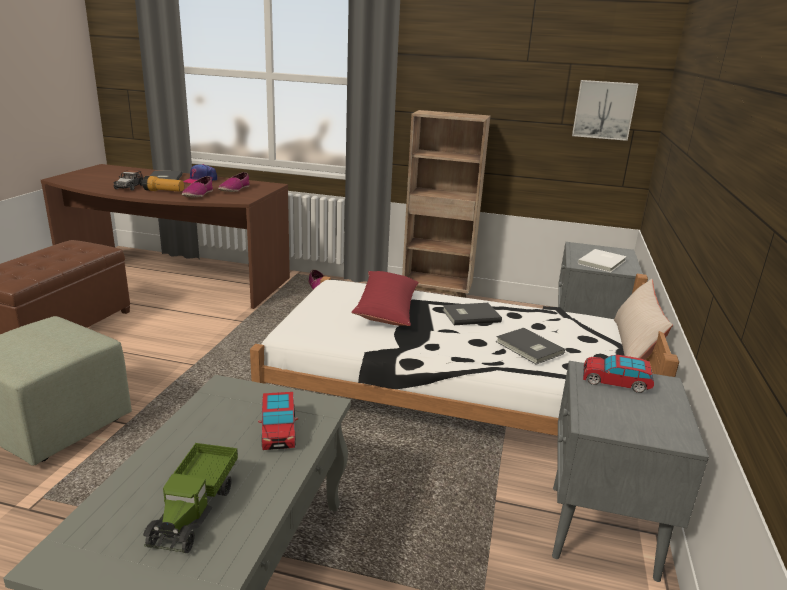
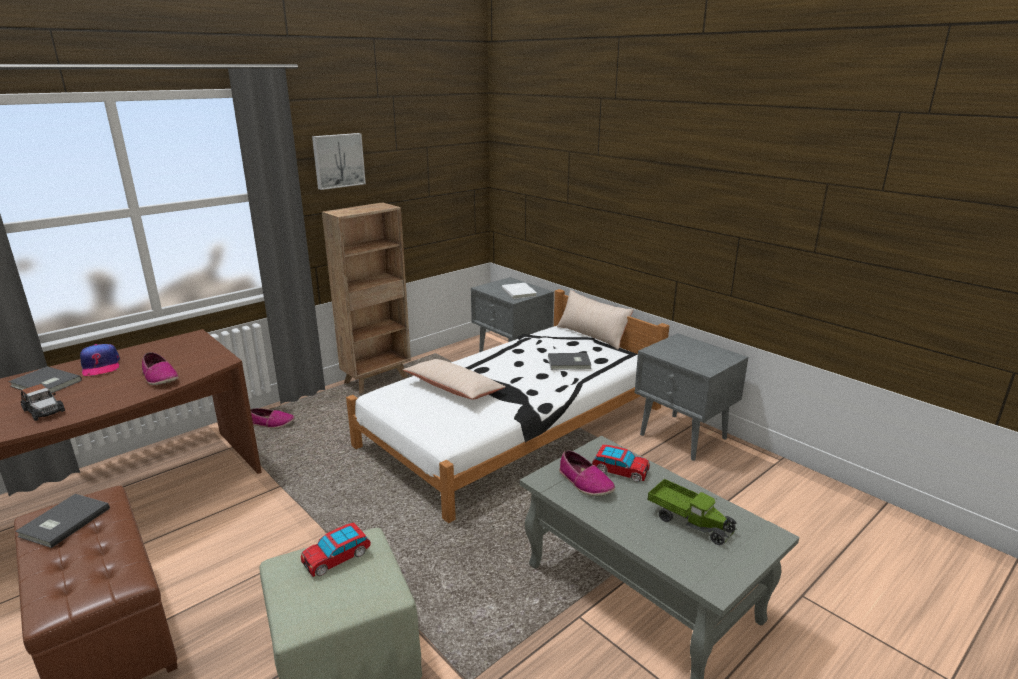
camera: 55 degrees left, 0 degrees up
flashlight [143,176,184,192] -> none
shoe [218,172,250,192] -> shoe moved to [559,450,615,496]
red pillow [351,271,419,326] -> beige pillow [403,359,506,399]
grey book [443,303,502,325] -> grey book moved to [15,494,110,548]
picture [572,80,638,141] -> picture moved to [312,133,366,190]
toy car [583,355,654,393] -> toy car moved to [301,523,371,577]

